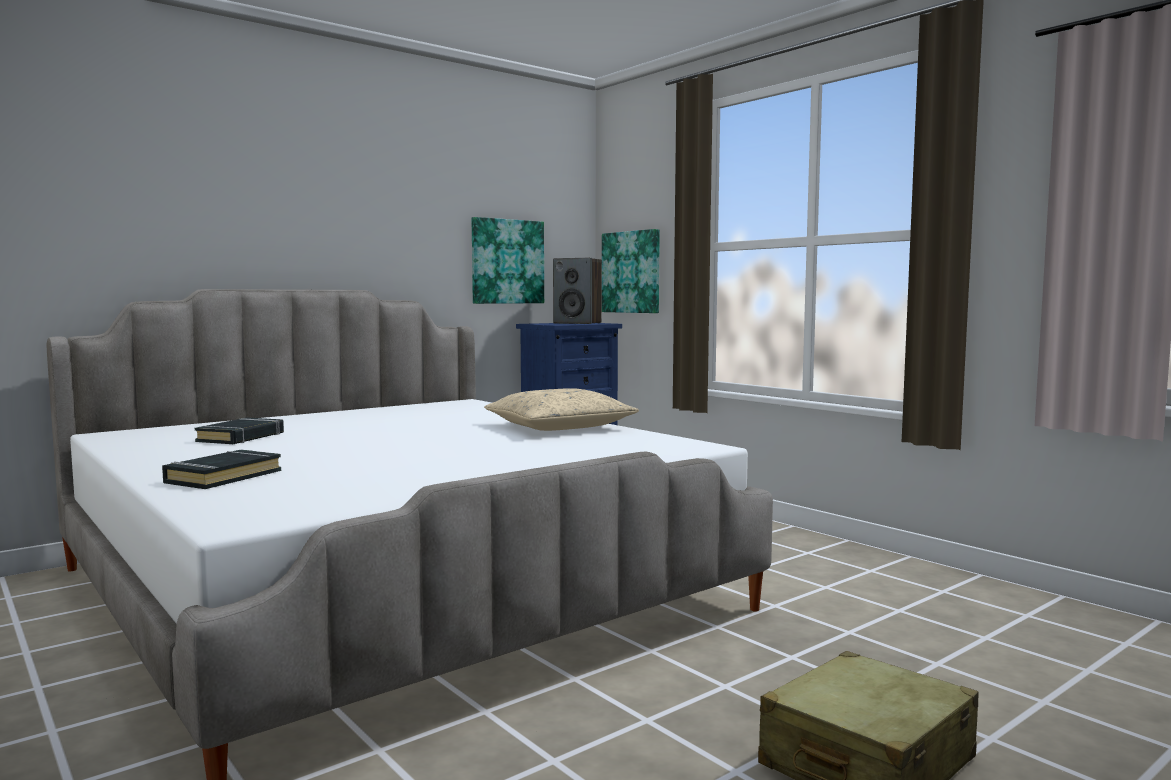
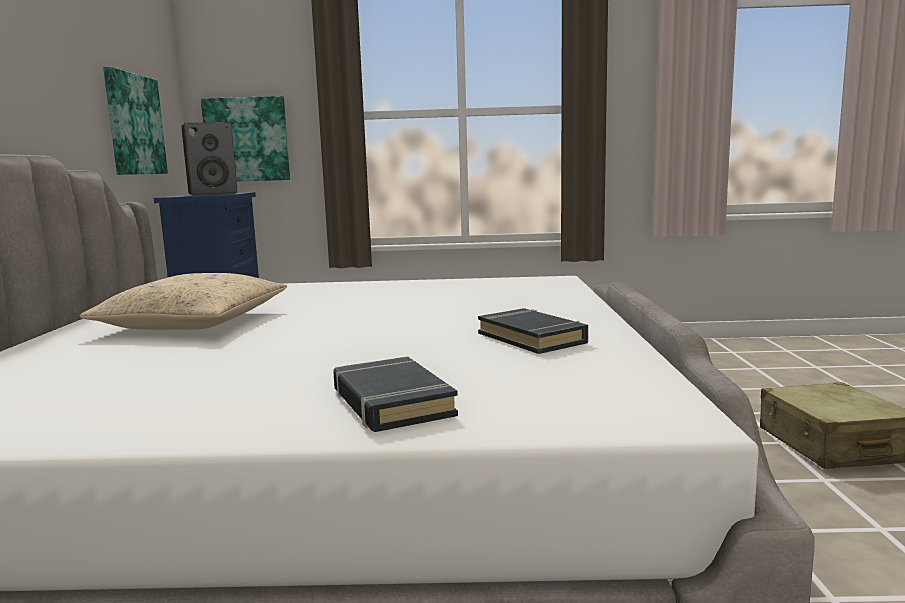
camera: 50 degrees left, 5 degrees up
black book [195,418,284,444] -> black book moved to [478,308,588,354]
beige pillow [484,388,639,431] -> beige pillow moved to [79,273,287,330]

